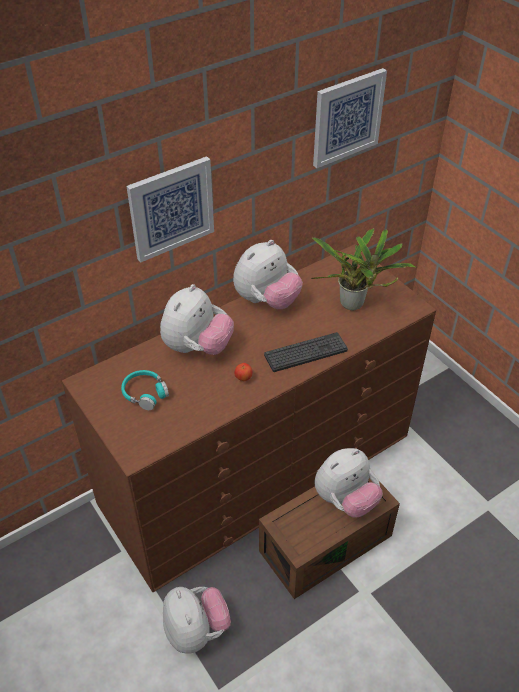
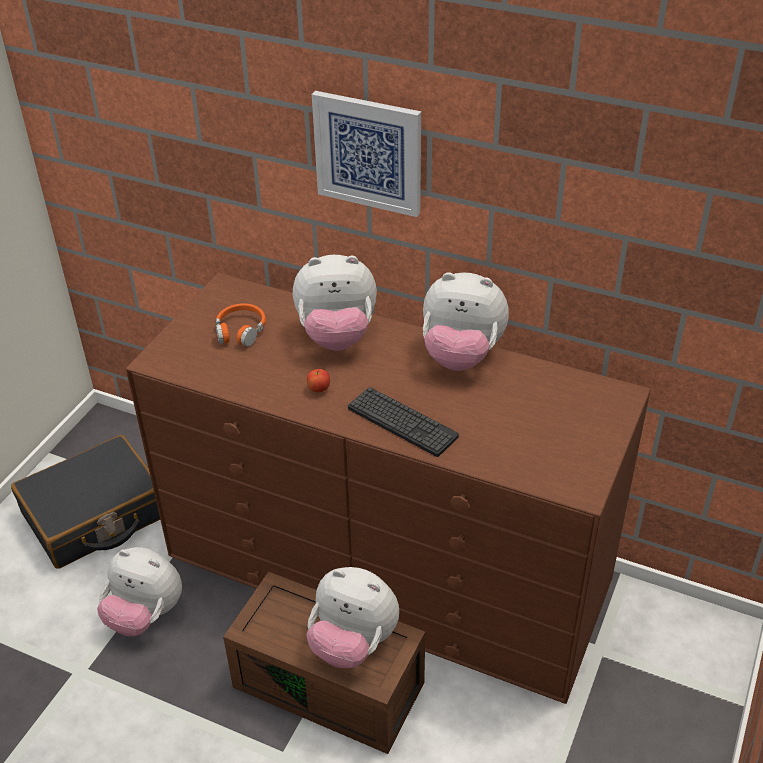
camera: 60 degrees right, 5 degrees down
turquoise headphones [121,370,169,410] -> orange headphones [216,303,266,347]
plush toy [163,587,231,654] -> plush toy turned 75 degrees clockwise [97,547,182,636]
potted plant [311,228,417,310] -> none
picture [313,68,387,168] -> none
none -> black suitcase [11,435,160,569]

